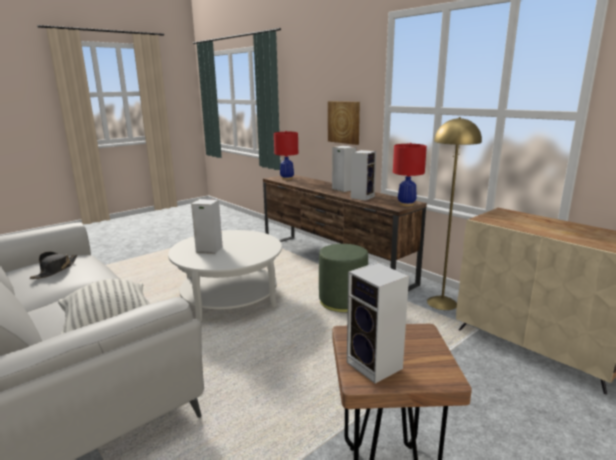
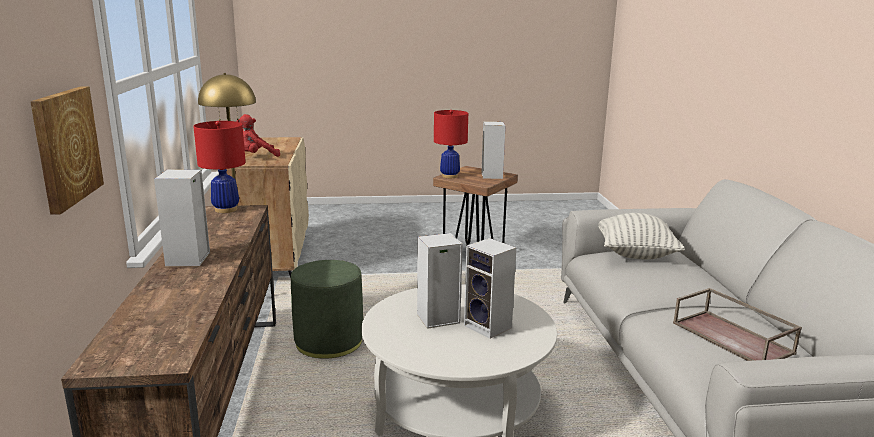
camera: 145 degrees left, 0 degrees up
black hat [30,251,77,279] -> brown tray [673,288,802,361]
red table lamp [274,131,298,180] -> red table lamp moved to [434,110,468,178]
speaker [351,150,376,200] -> speaker moved to [417,233,463,329]
none -> red plush toy [236,114,280,157]

